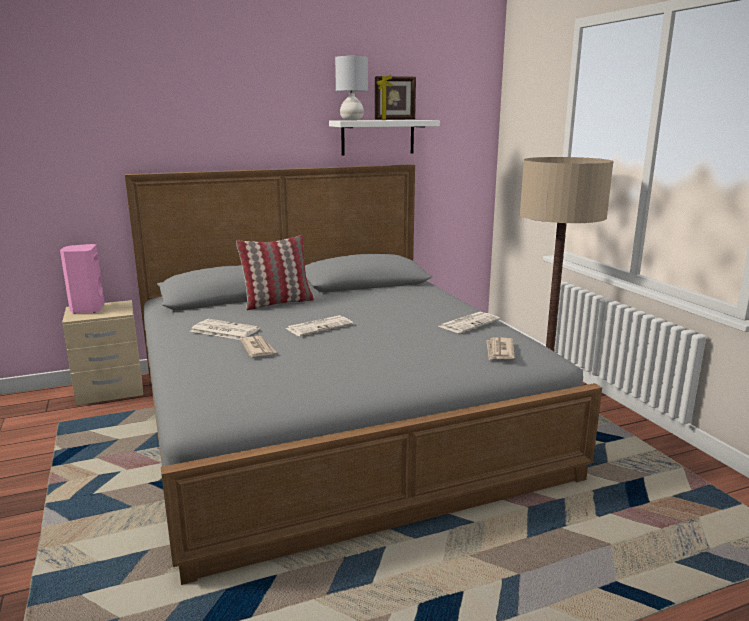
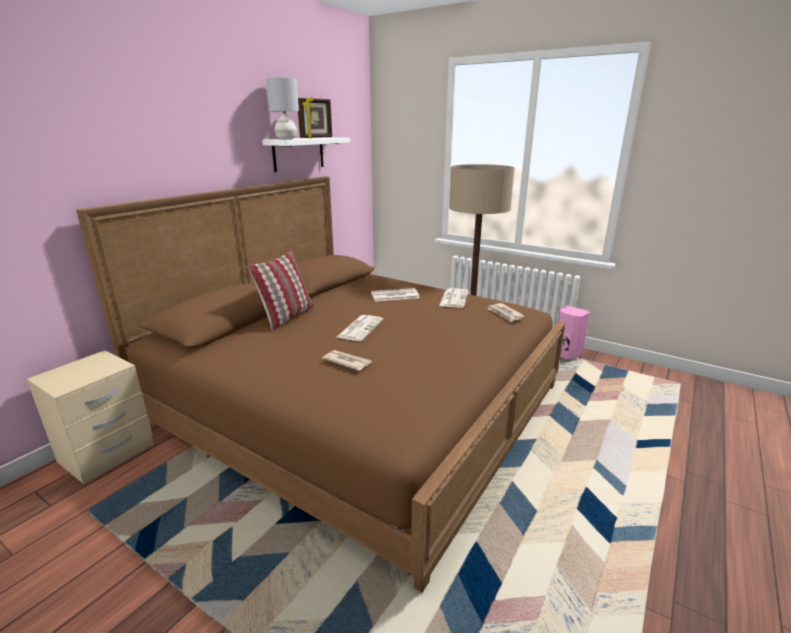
camera: 35 degrees left, 5 degrees up
pink speaker [60,244,105,313] -> pink speaker moved to [558,306,590,360]
grey bed [125,164,602,585] -> brown bed [76,176,566,593]
newspaper [190,319,260,340] -> newspaper moved to [371,288,419,301]

